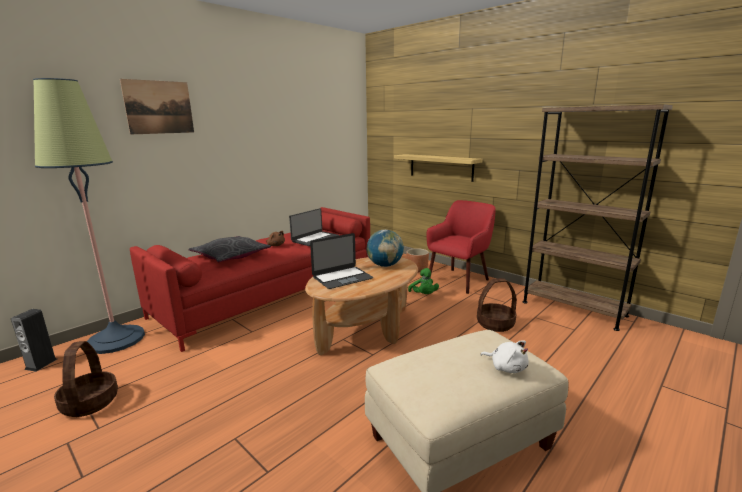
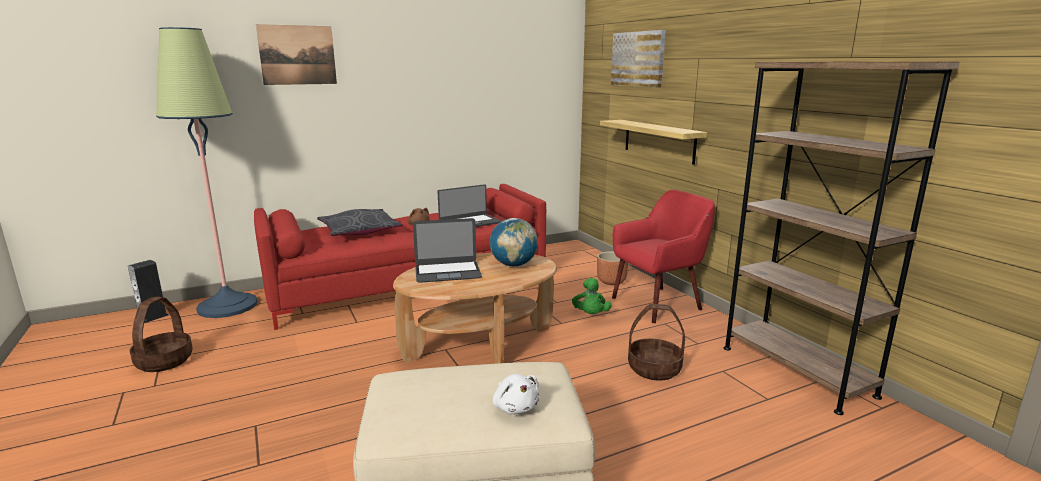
camera: 20 degrees right, 0 degrees up
none -> picture [611,30,666,88]

